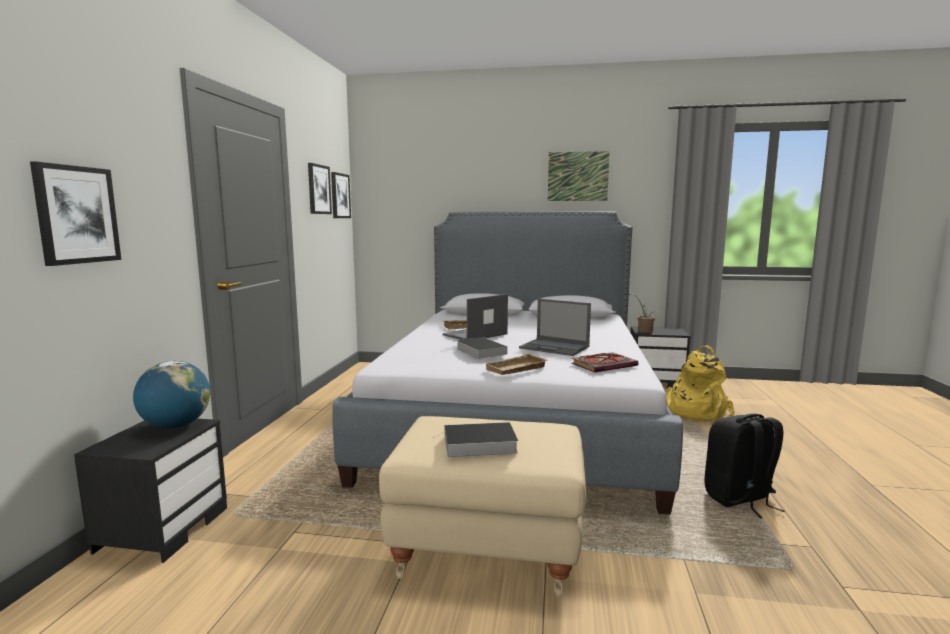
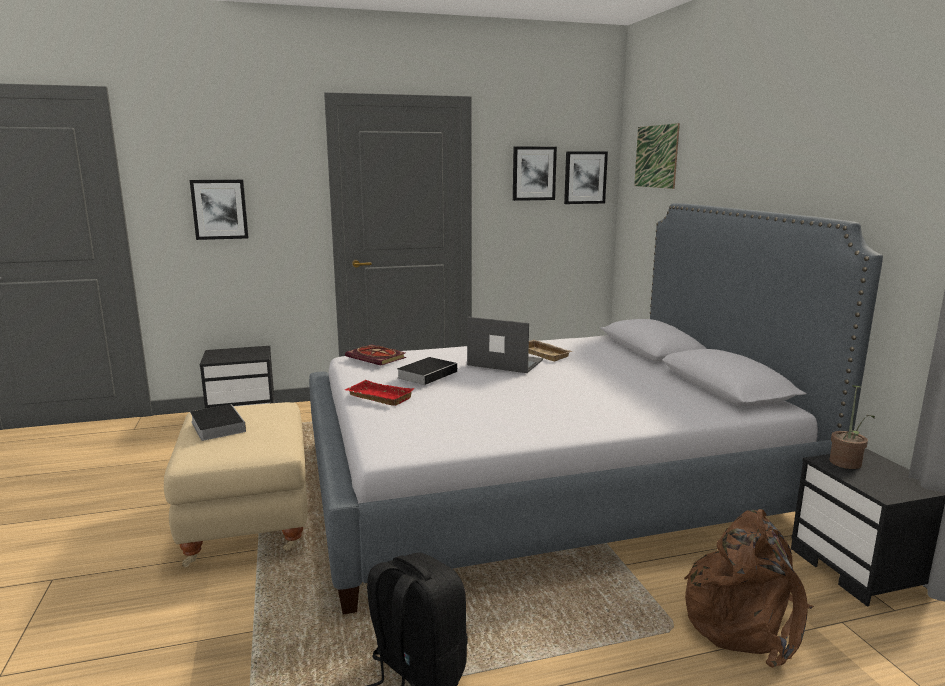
camera: 65 degrees right, 5 degrees up
globe [133,361,210,429] -> none
beige tray [486,353,548,375] -> red tray [345,380,415,406]
laptop [519,299,591,356] -> none
picture [548,151,610,201] -> picture moved to [634,123,680,189]
book [571,352,638,372] -> book moved to [345,344,406,366]
yellow backpack [666,345,735,421] -> brown backpack [684,509,814,668]

